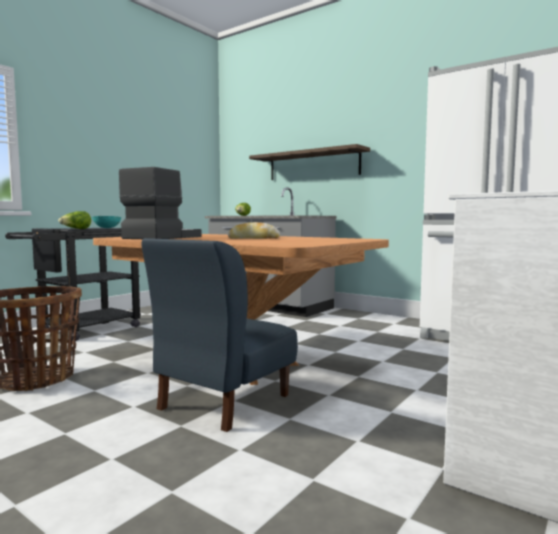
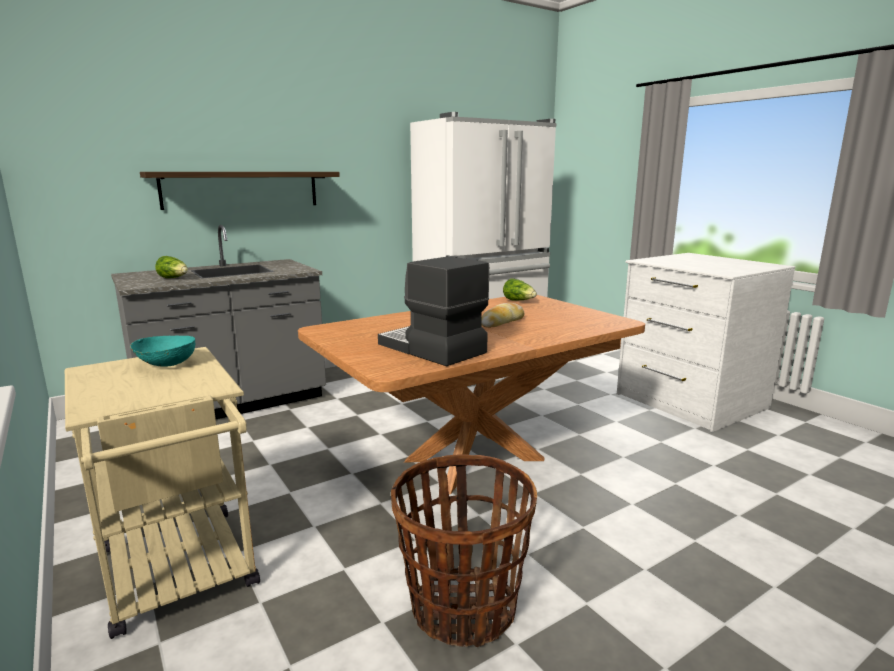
camera: 70 degrees left, 10 degrees up
black cart [5,228,141,341] -> beige cart [65,347,260,639]
lettuce [58,211,91,229] -> lettuce moved to [503,278,537,301]
blue chair [141,238,298,432] -> none

